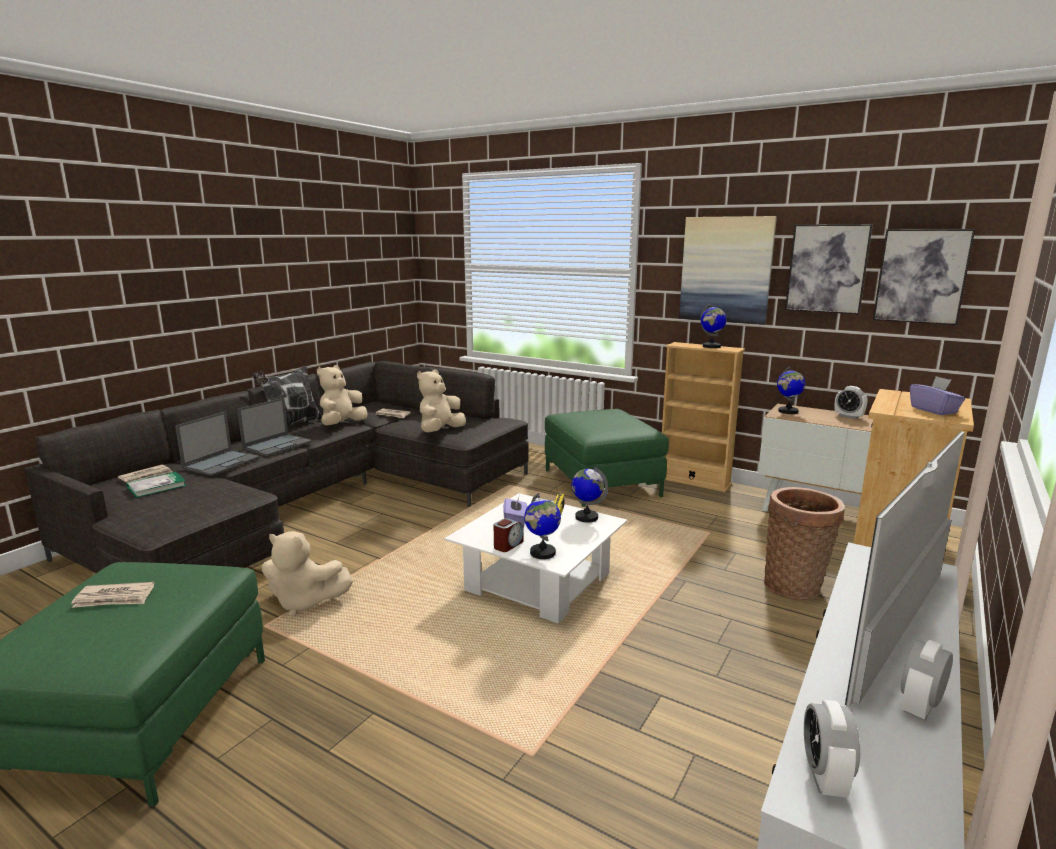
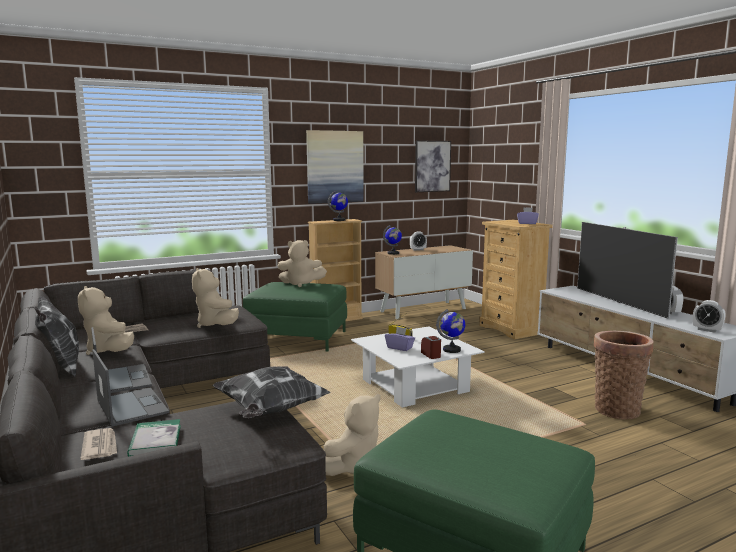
camera: 60 degrees left, 5 degrees down
newspaper [71,582,154,608] -> none
globe [572,467,608,523] -> none
basket [764,487,845,600] -> basket moved to [594,331,653,420]
picture [785,224,873,314] -> none
none -> pillow [212,366,330,418]
none -> beige plush toy [278,240,327,287]

